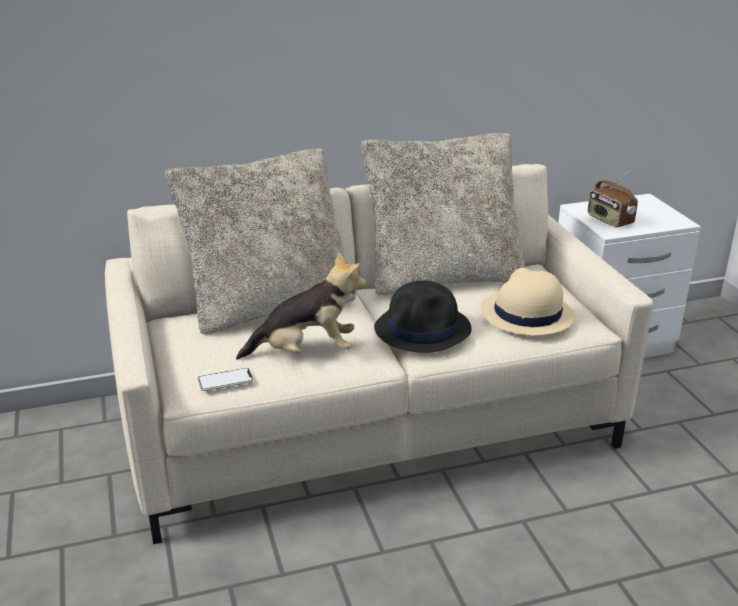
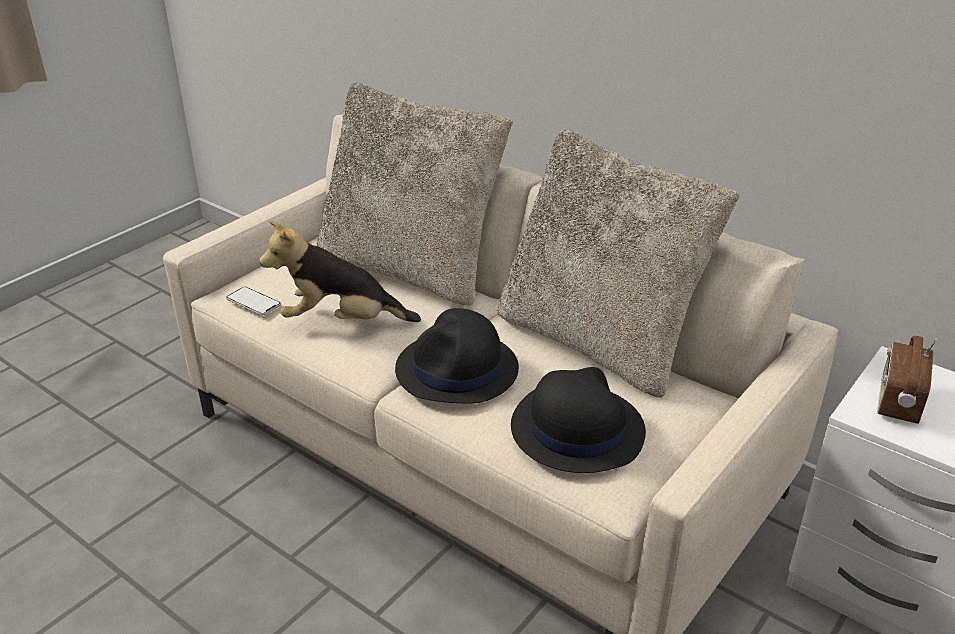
camera: 55 degrees right, 5 degrees up
plush toy [236,251,366,359] -> plush toy turned 135 degrees clockwise [259,220,421,322]
beige hat [481,268,576,336] -> black hat [511,367,646,473]

